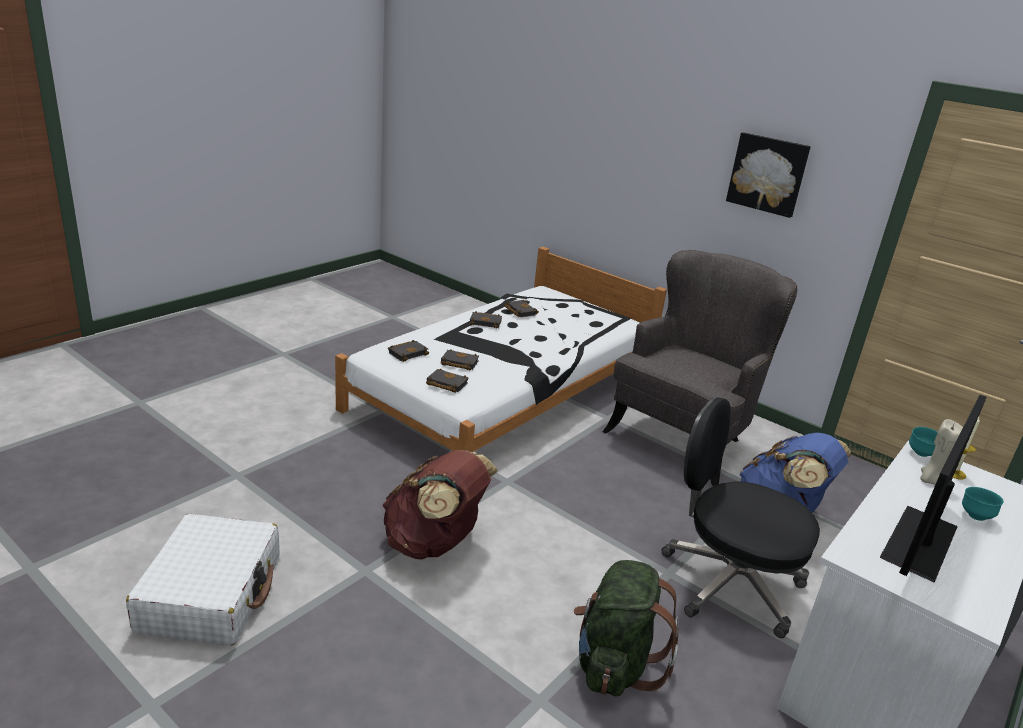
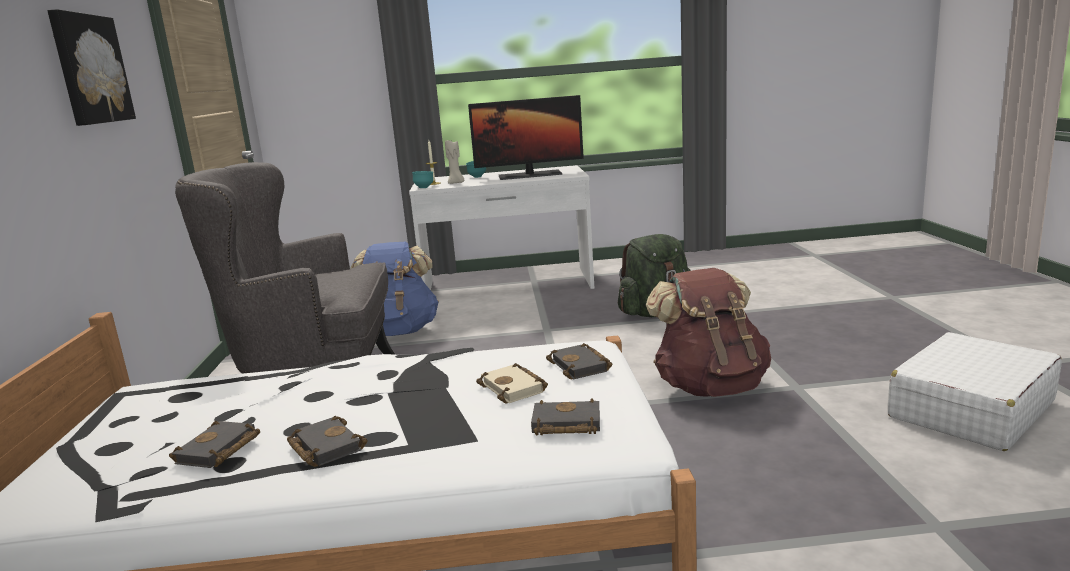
camera: 130 degrees left, 10 degrees down
black book [441,349,479,370] -> beige book [476,363,548,403]
black office chair [661,397,820,638] -> none

